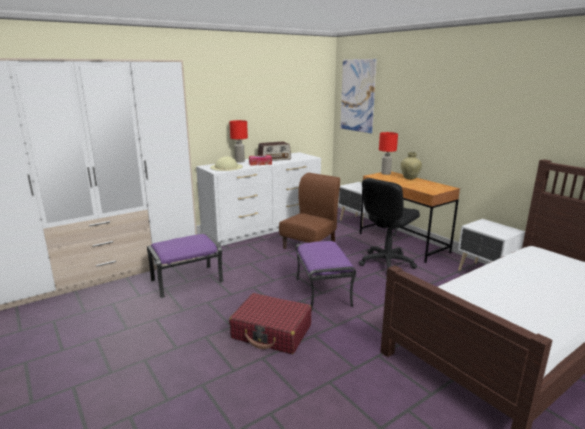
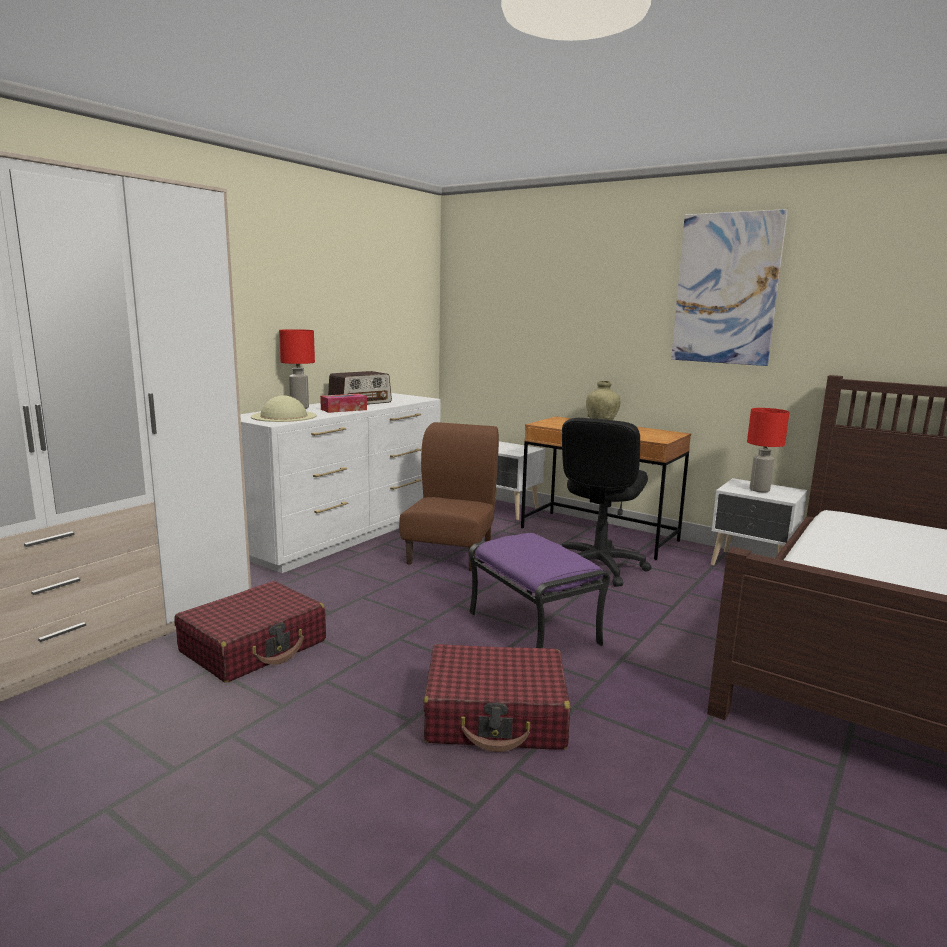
camera: 20 degrees left, 5 degrees down
purple ottoman [147,234,223,298] -> red suitcase [174,581,326,683]
picture [340,59,377,133] -> picture moved to [671,209,788,366]
red table lamp [379,132,398,175] -> red table lamp moved to [747,408,790,492]

